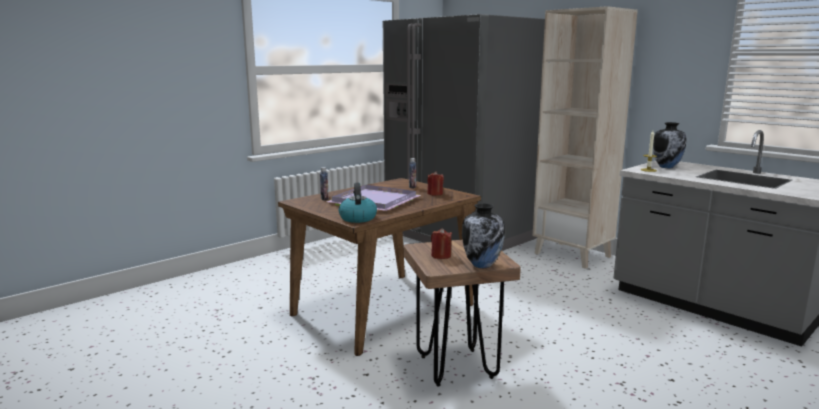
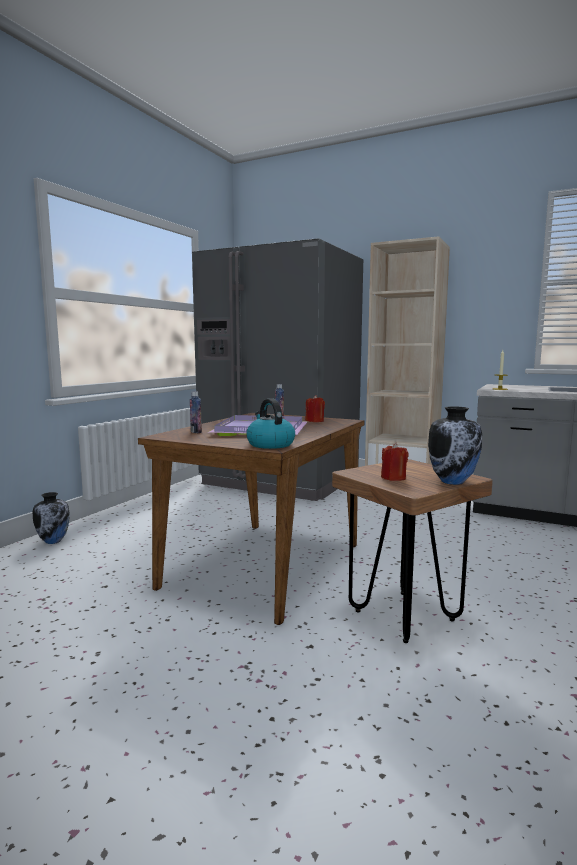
camera: 20 degrees left, 5 degrees down
vase [653,122,687,168] -> vase moved to [33,492,70,544]

